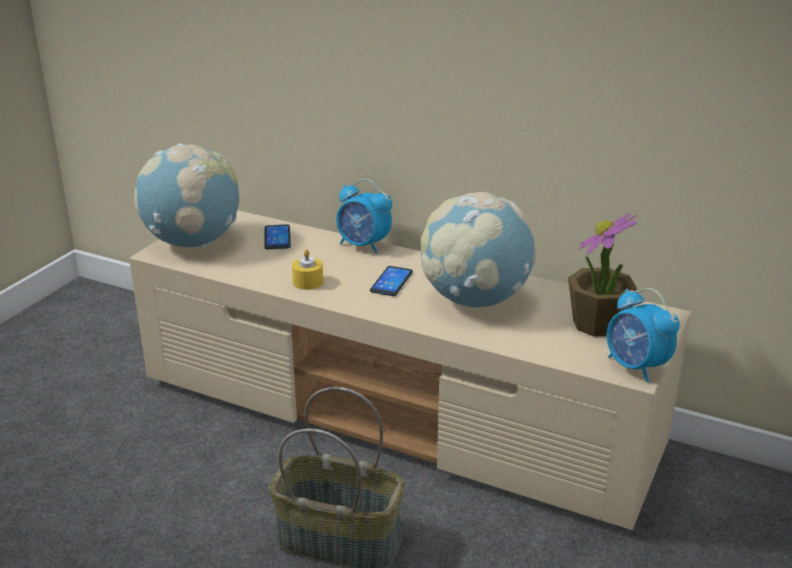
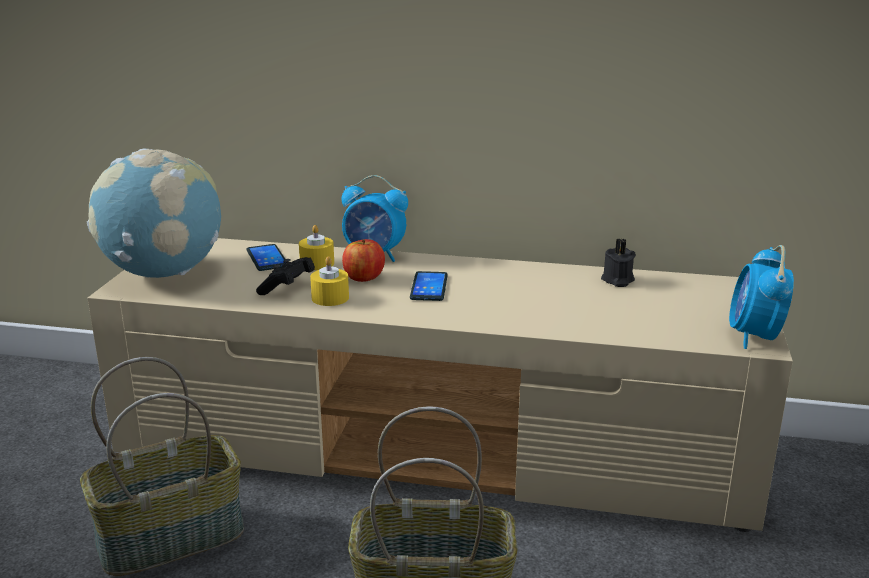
camera: 15 degrees left, 5 degrees down
globe [421,192,537,308] -> none
potted plant [568,214,637,337] -> none
alarm clock [607,288,680,382] -> alarm clock turned 60 degrees clockwise [729,245,794,349]
none -> basket [80,357,244,576]
none -> black game controller [256,257,315,295]
none -> yellow candle [299,225,334,270]
none -> apple [342,239,385,282]
none -> black candle [601,238,636,287]

